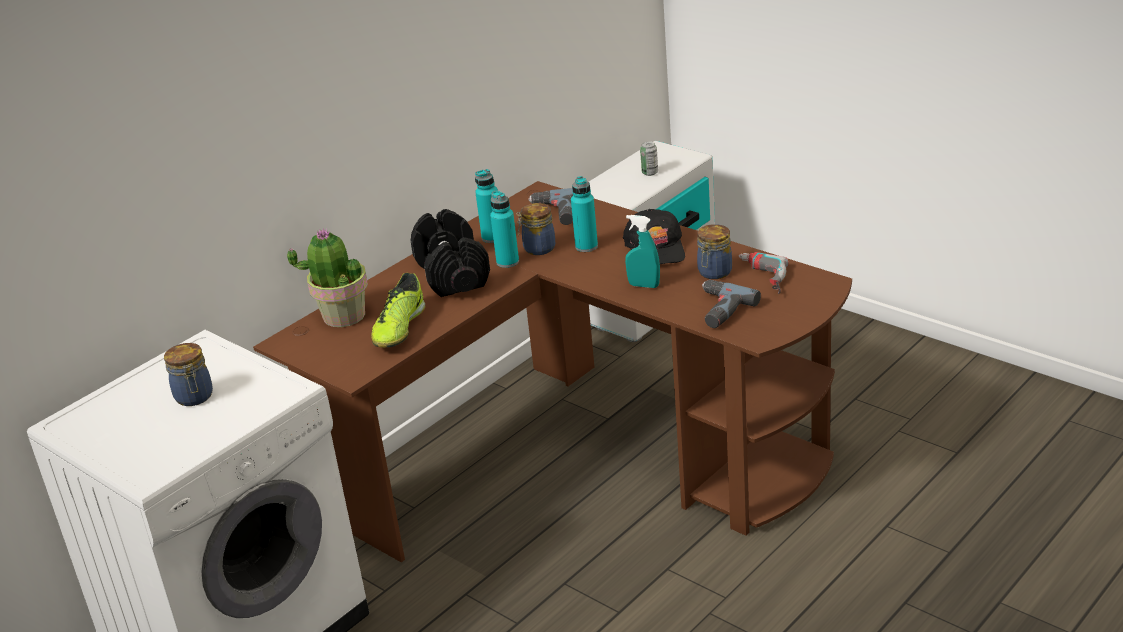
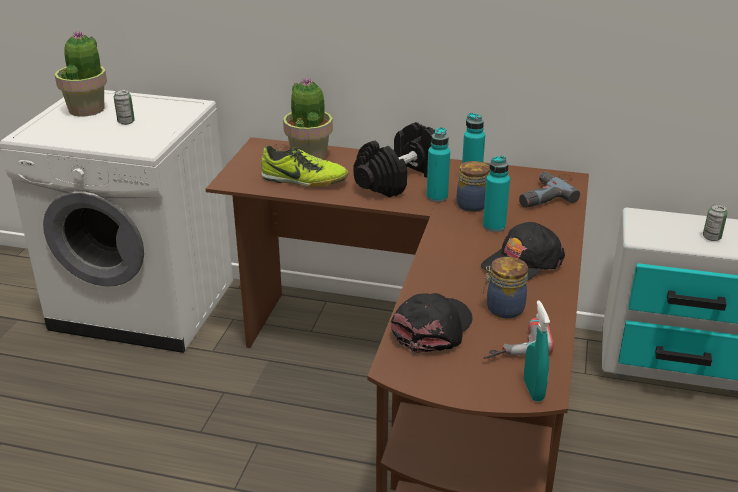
camera: 60 degrees right, 0 degrees up
jar [164,343,213,406] -> can [114,90,135,125]
shoe [371,273,425,347] -> shoe turned 150 degrees counterclockwise [261,145,348,187]
turquoise spray bottle [625,215,660,288] -> turquoise spray bottle moved to [524,301,550,401]
power drill [702,280,761,328] -> black cap [390,293,472,353]
none -> potted plant [55,30,107,117]

